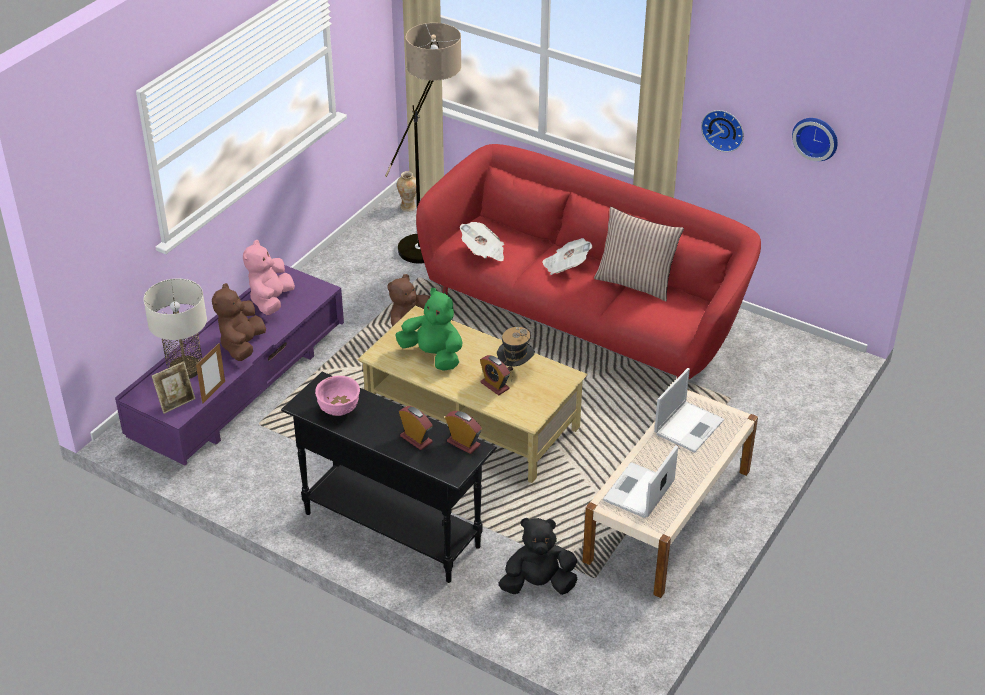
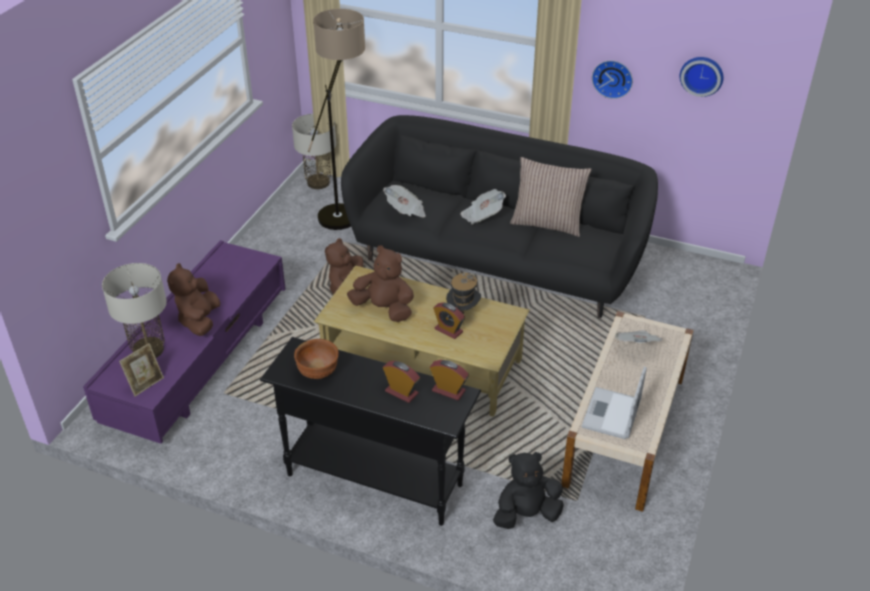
camera: 10 degrees left, 0 degrees up
picture frame [196,343,225,404] -> none
pink plush toy [243,240,295,315] -> none
pink bowl [315,376,360,416] -> brown bowl [294,339,339,379]
green plush toy [395,288,462,371] -> brown plush toy [347,245,414,322]
vase [397,171,416,212] -> table lamp [292,114,336,189]
red sofa [416,144,761,379] -> black sofa [341,115,658,318]
laptop [654,368,724,453] -> newspaper [615,330,662,343]

